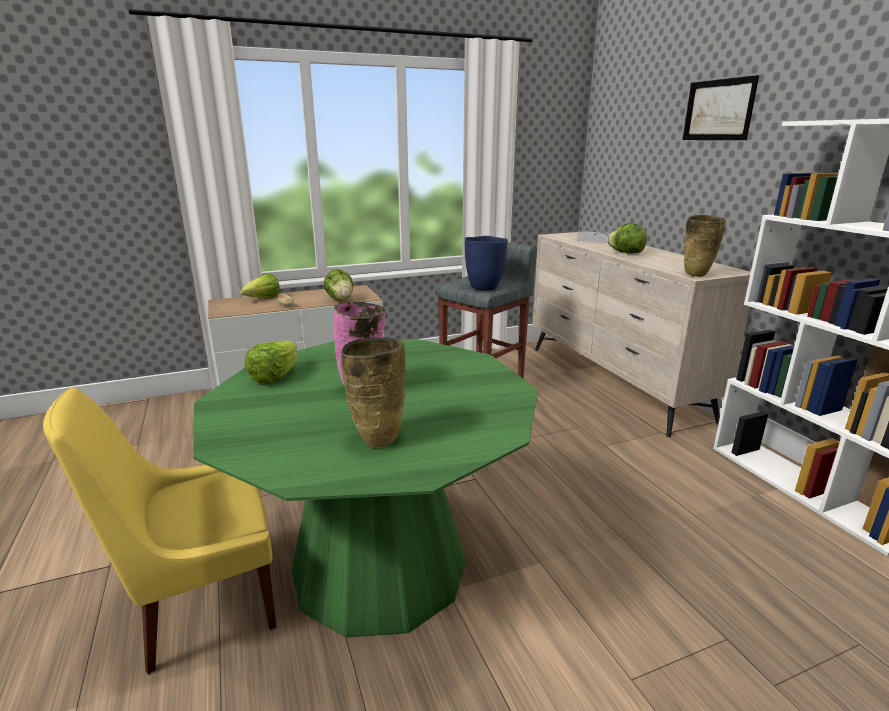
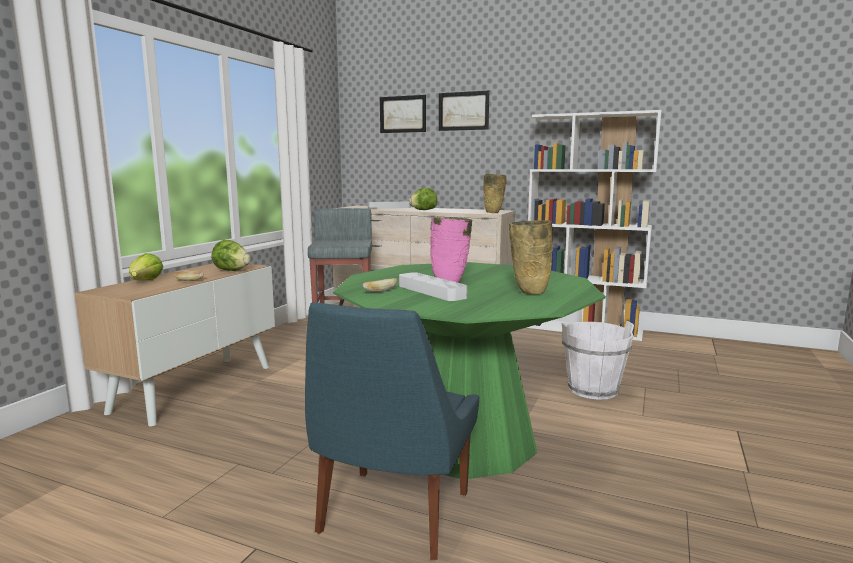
camera: 45 degrees left, 10 degrees down
yellow chair [43,387,276,674] -> blue chair [305,302,479,560]
lettuce [245,340,297,384] -> bread [363,278,397,292]
blue vase [465,236,508,290] -> none
none -> picture [380,95,426,133]
none -> grey tray [399,272,468,301]
none -> white bucket [562,321,634,400]

